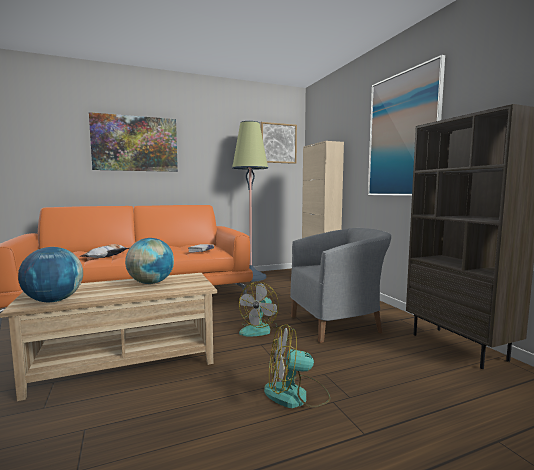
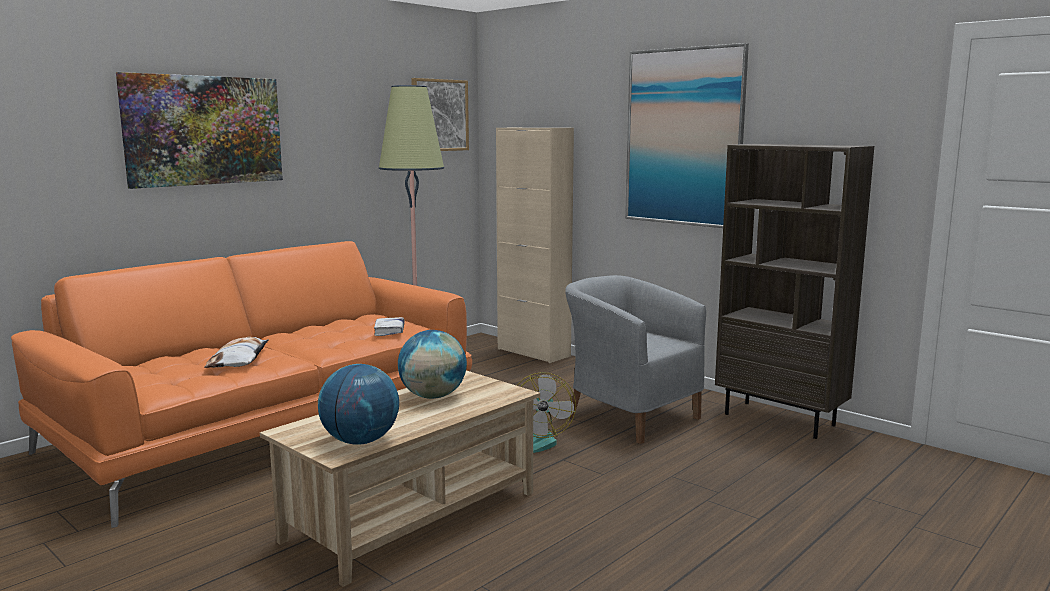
camera: 25 degrees left, 5 degrees up
fan [264,324,330,408] -> none
grey armchair [290,228,391,343] -> grey armchair turned 90 degrees counterclockwise [565,275,706,444]

